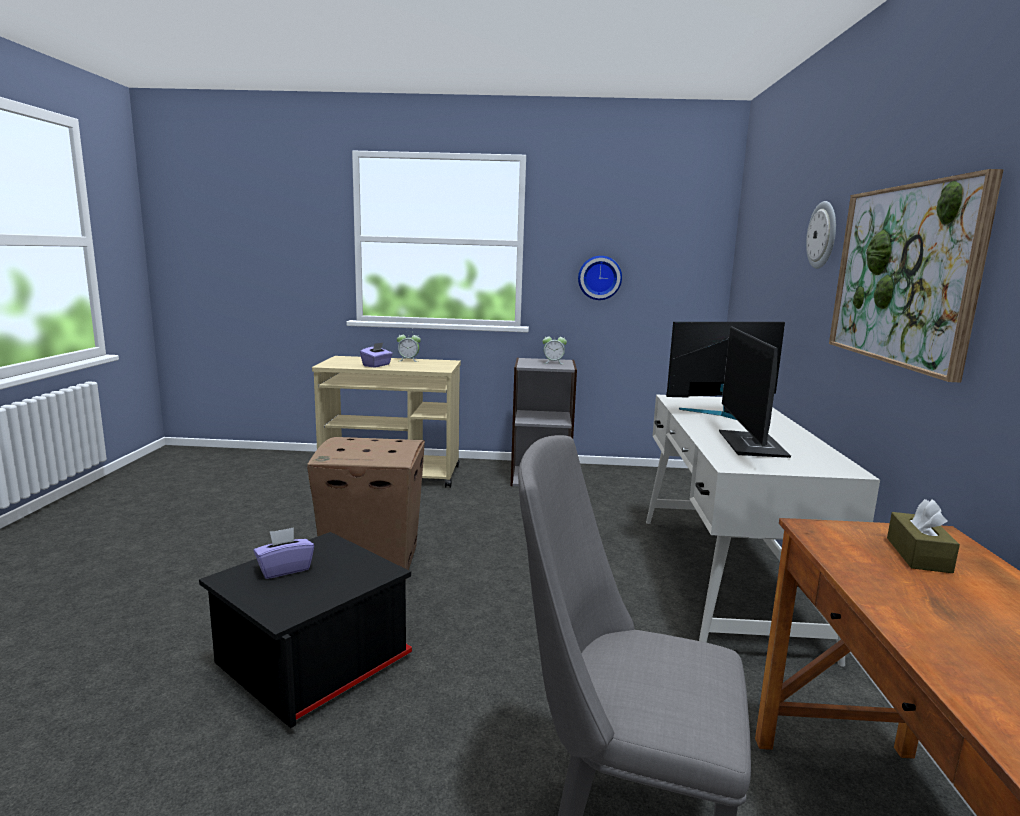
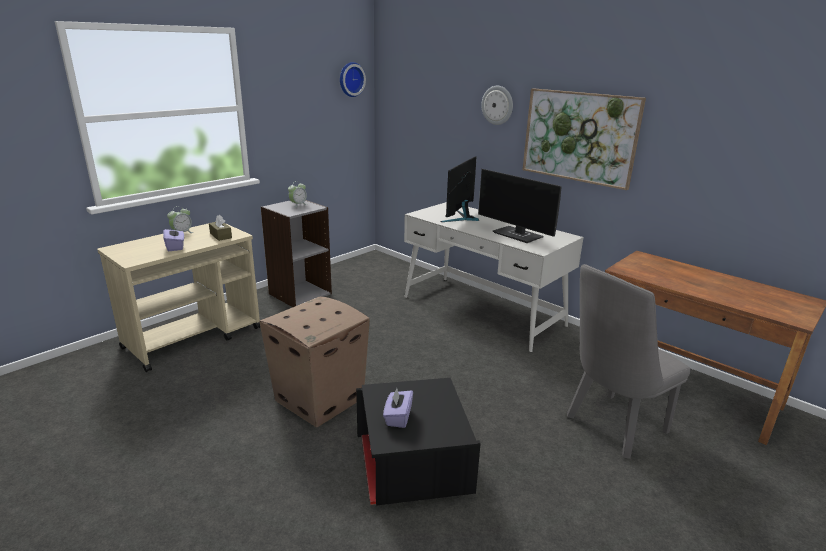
camera: 50 degrees left, 10 degrees up
wall clock [578,256,622,300] -> wall clock moved to [340,62,366,97]
brown tissue box [887,499,960,573] -> brown tissue box moved to [209,215,232,241]

